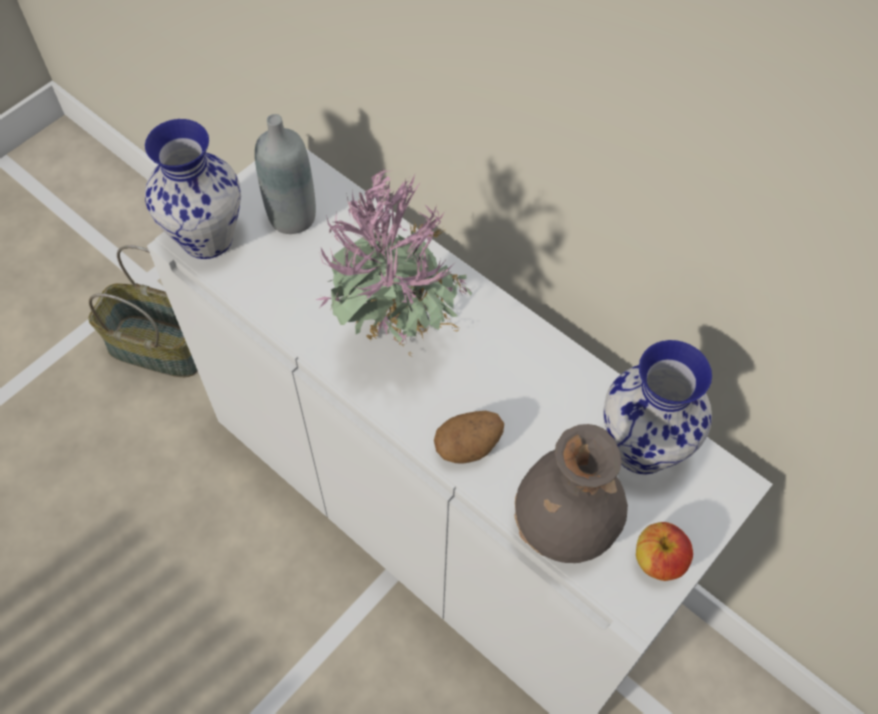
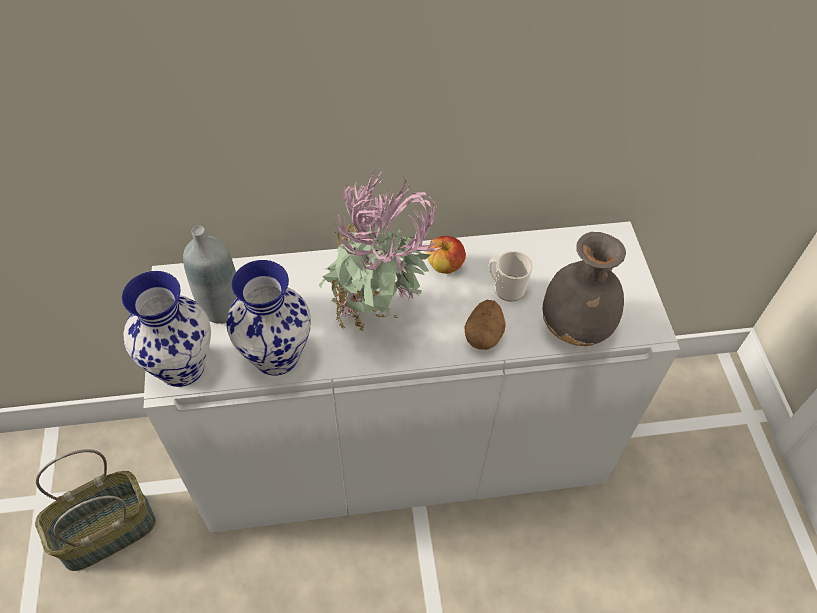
camera: 50 degrees left, 5 degrees down
vase [603,340,712,475] -> vase moved to [226,260,311,376]
apple [636,522,693,581] -> apple moved to [427,236,466,274]
none -> mug [489,251,533,302]

